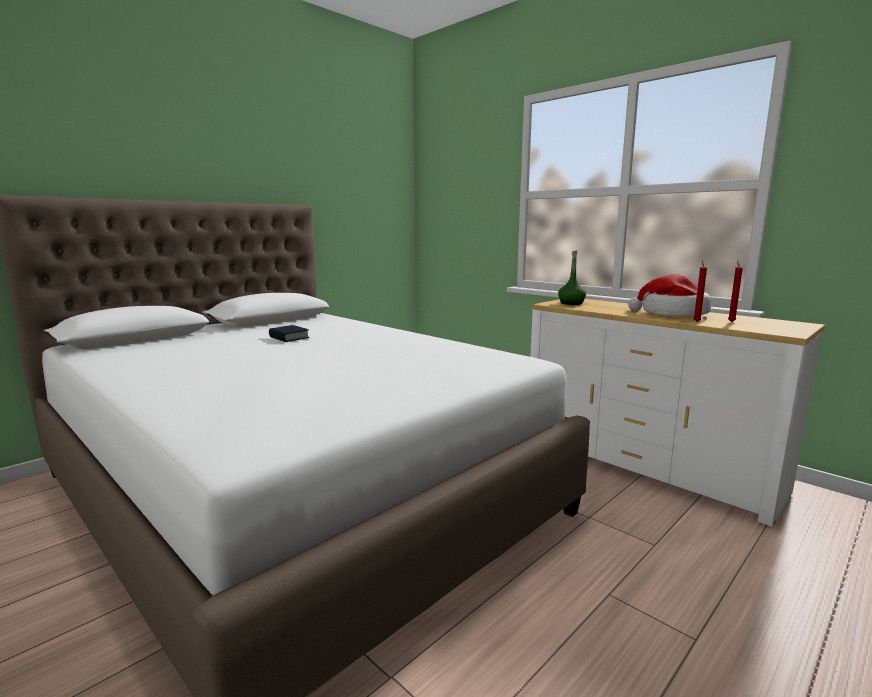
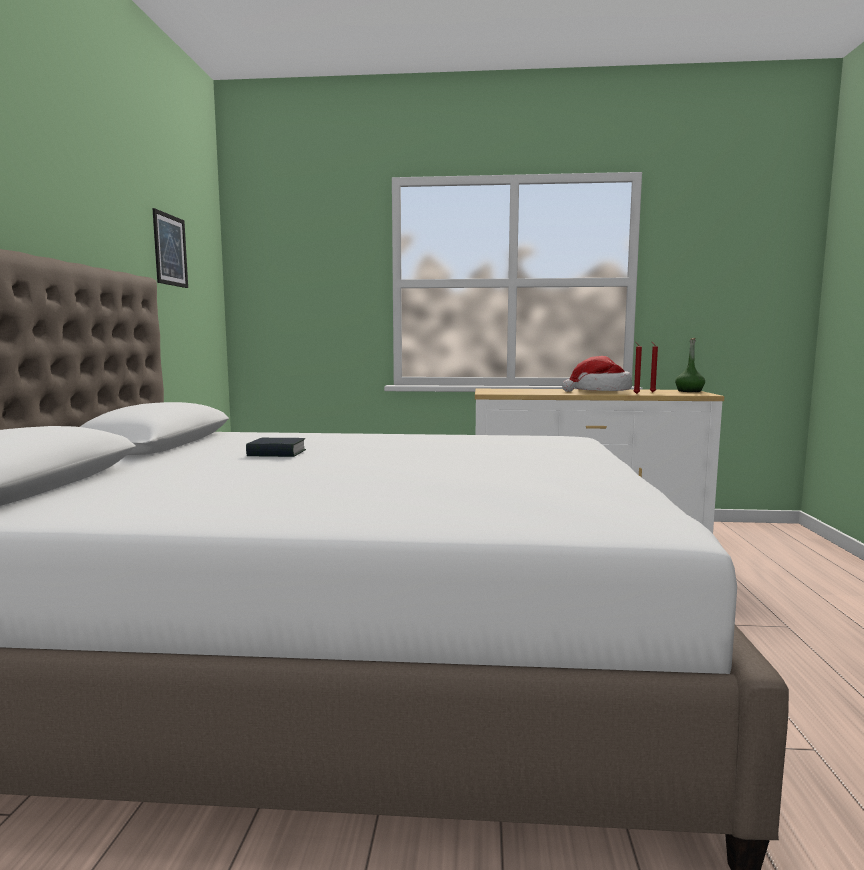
camera: 40 degrees left, 5 degrees down
green bottle [558,251,586,305] -> green bottle moved to [675,338,705,392]
none -> picture [152,208,188,288]

